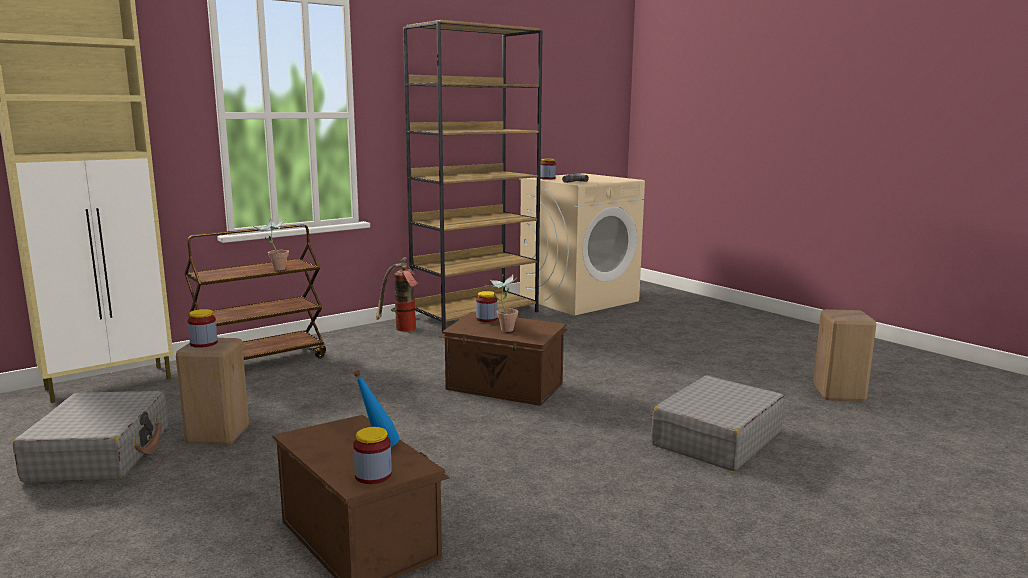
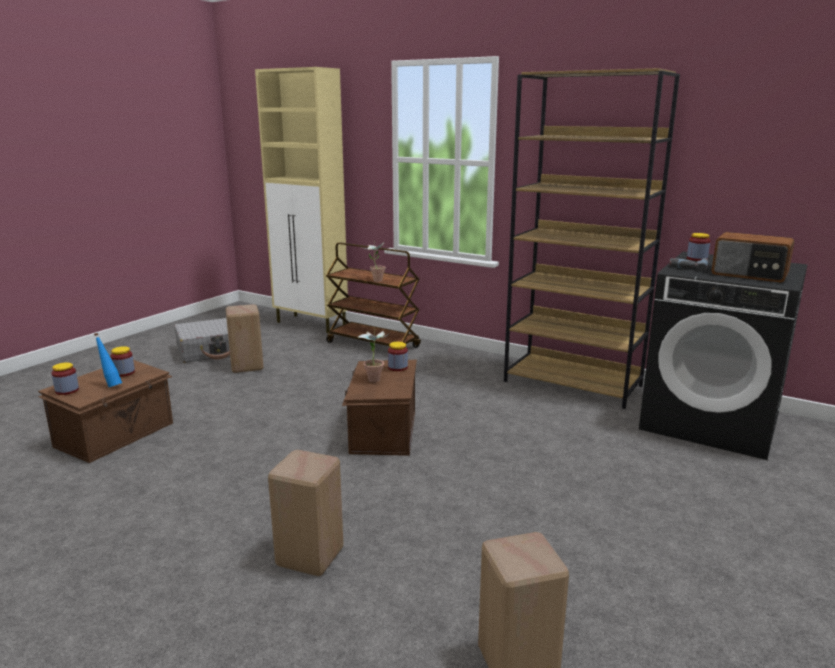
camera: 70 degrees right, 5 degrees up
jar [188,309,218,348] -> jar moved to [110,346,135,377]
fire extinguisher [376,257,418,332] -> none
beige washing machine [520,173,645,316] -> black washing machine [639,252,808,460]
grey suitcase [651,376,785,471] -> beige stool [268,450,343,576]
none -> radio [712,232,795,282]

